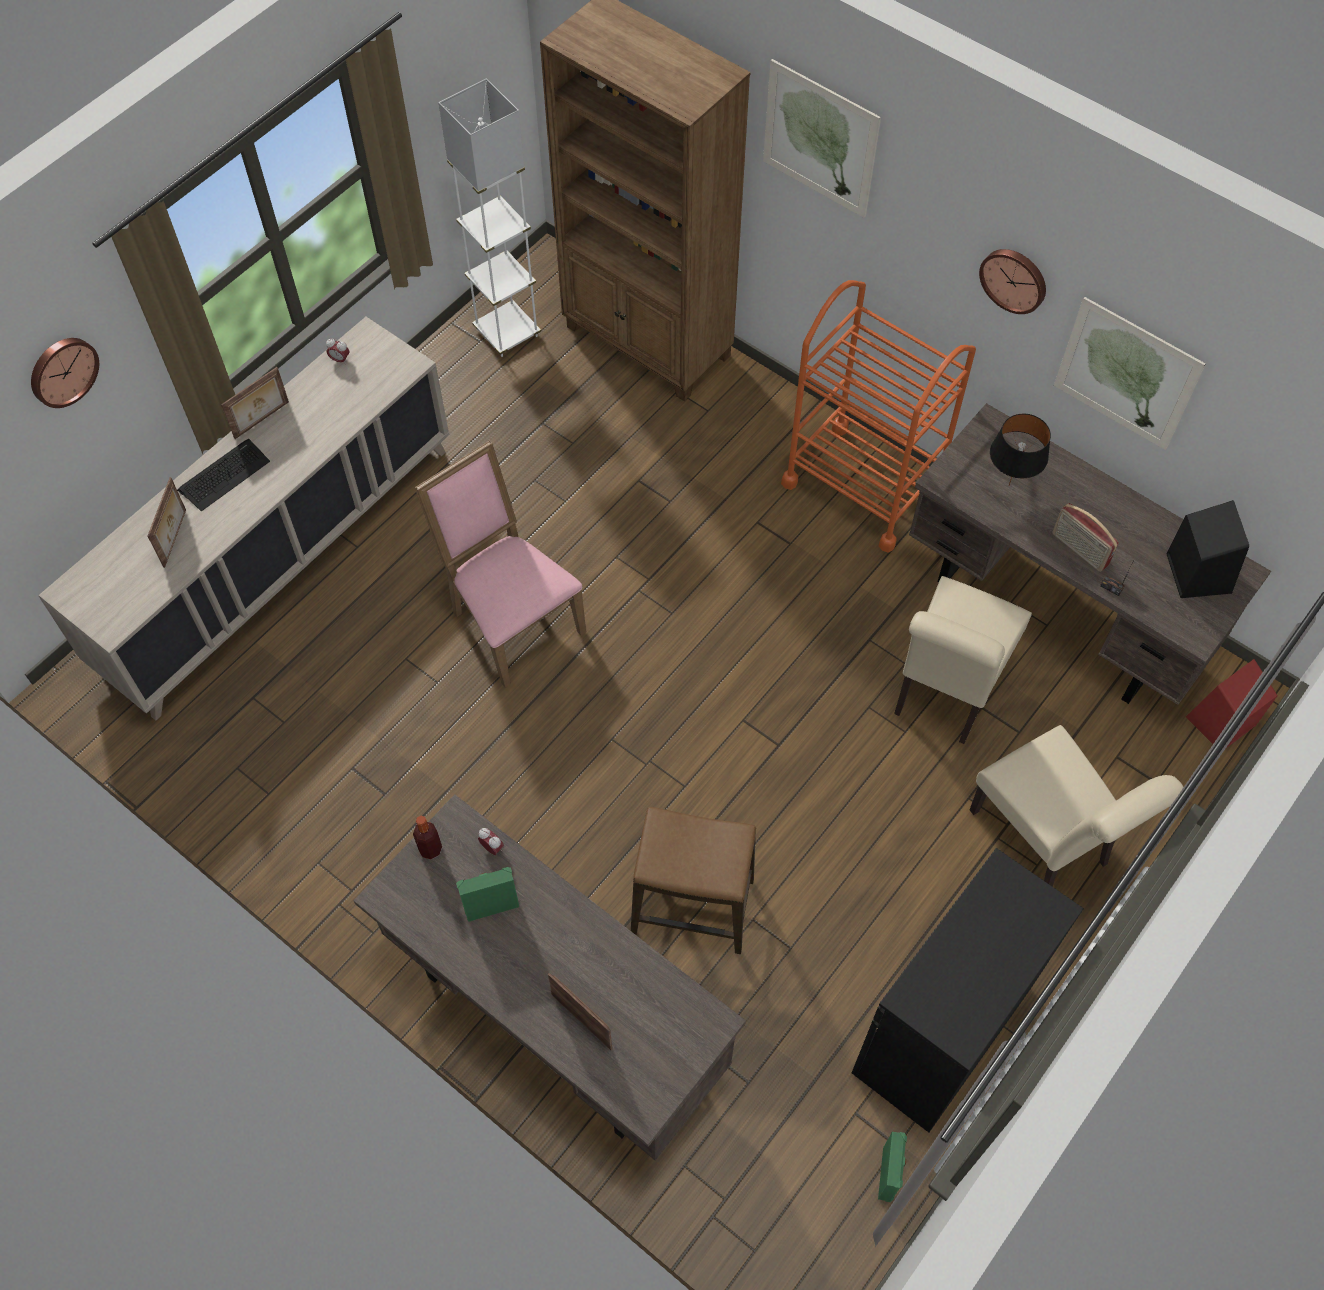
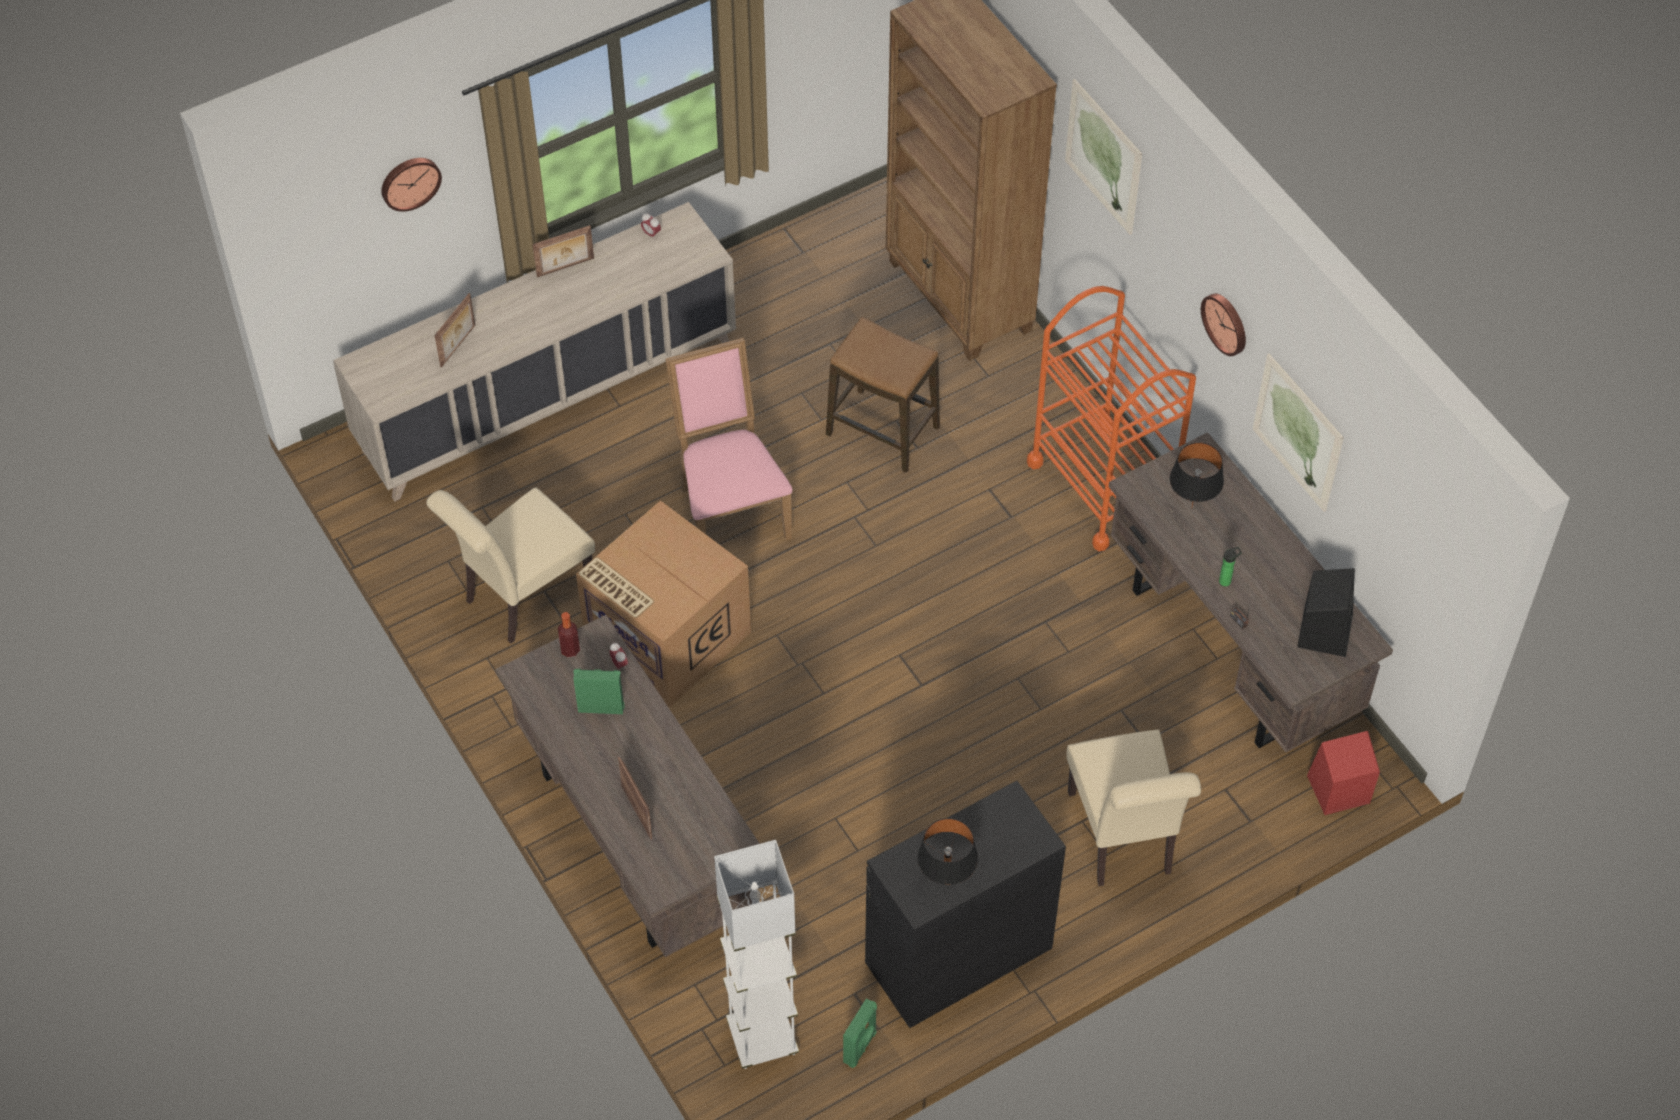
camera: 20 degrees right, 5 degrees down
keyboard [177,439,270,511] -> none
white floor lamp [439,78,541,357] -> white floor lamp moved to [714,840,799,1069]
stool [631,807,756,954] -> stool moved to [826,317,940,473]
beige chair [894,576,1032,744] -> beige chair moved to [426,487,595,644]
radio [1052,503,1119,572] -> bottle [1219,547,1242,586]
none -> cardboard box [576,500,751,707]
none -> black table lamp [917,818,978,885]

